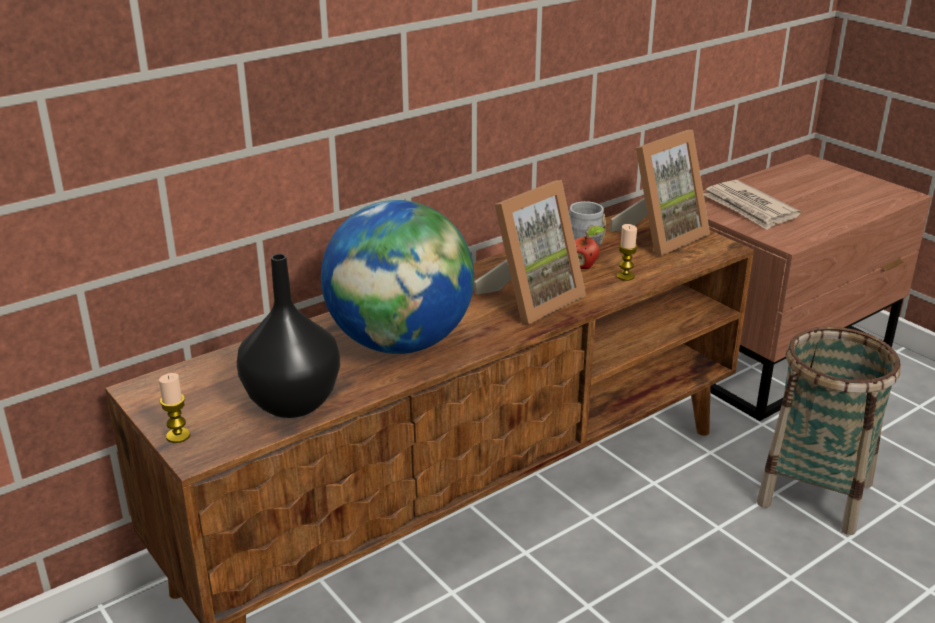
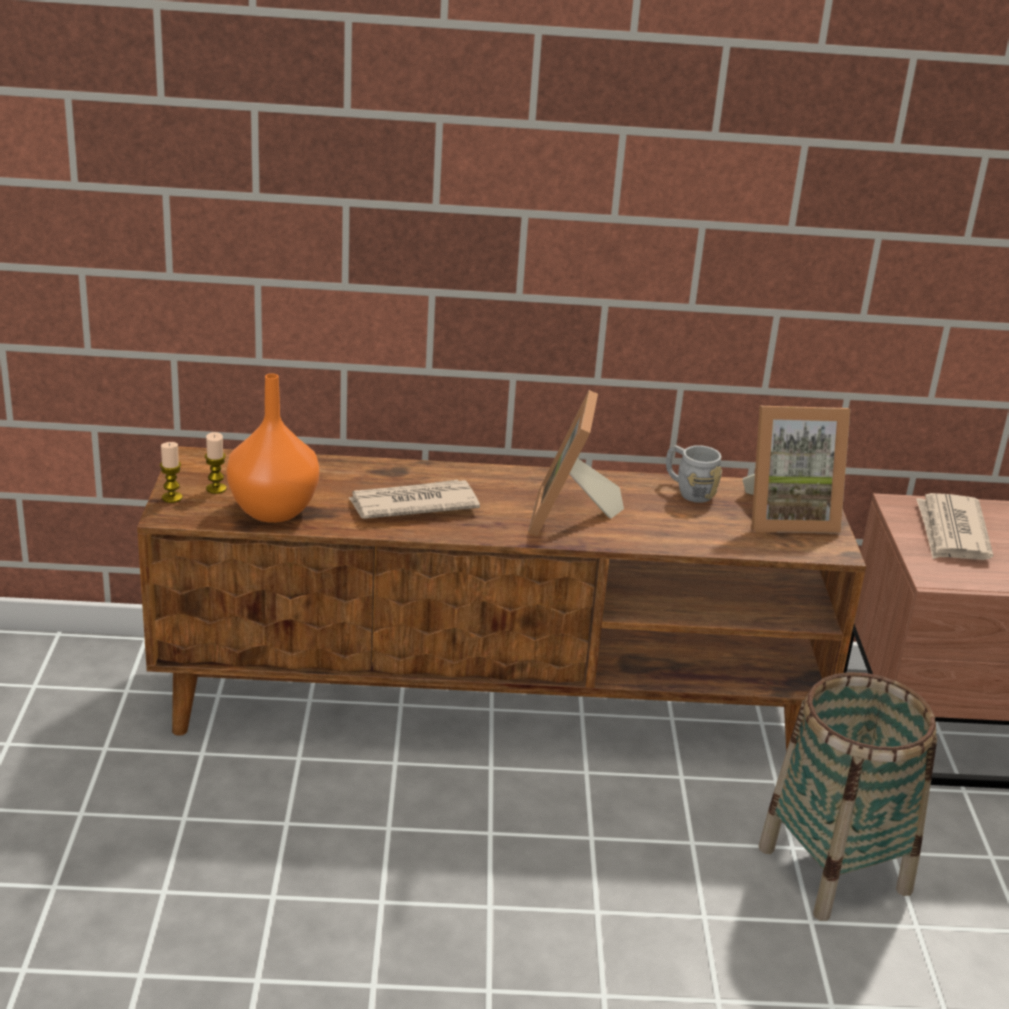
camera: 35 degrees right, 0 degrees up
black vase [237,254,340,418] -> orange vase [226,373,319,523]
globe [321,200,474,354] -> newspaper [349,480,480,519]
picture frame [474,180,586,324] -> picture frame turned 105 degrees clockwise [528,390,624,536]
apple [575,226,605,269] -> none
candle [616,224,638,281] -> candle moved to [205,432,226,494]

